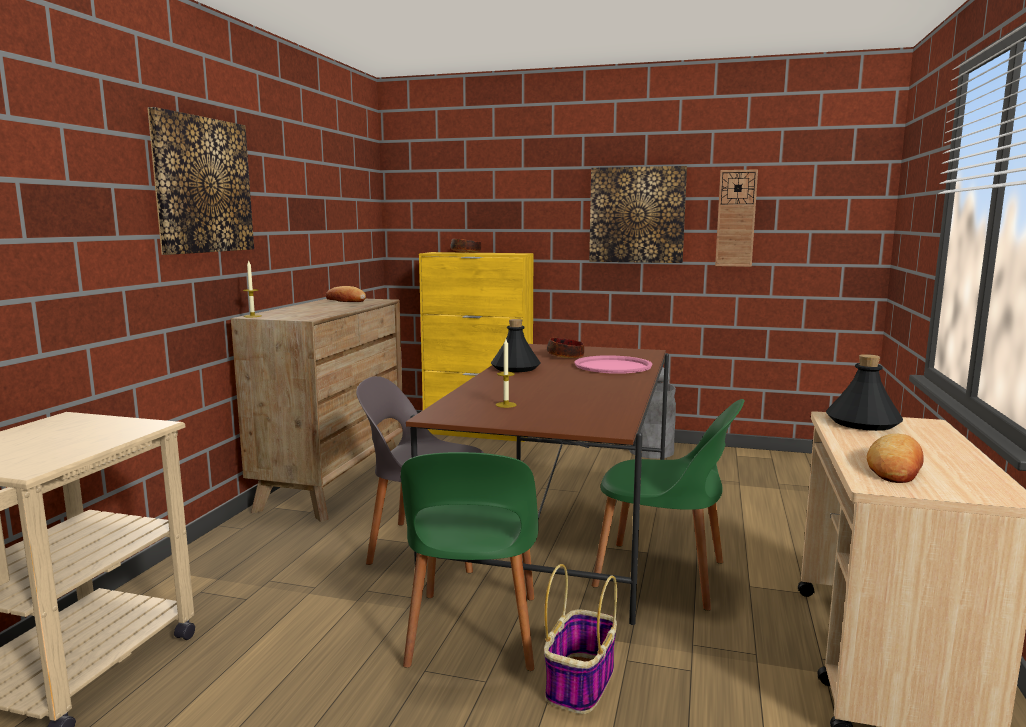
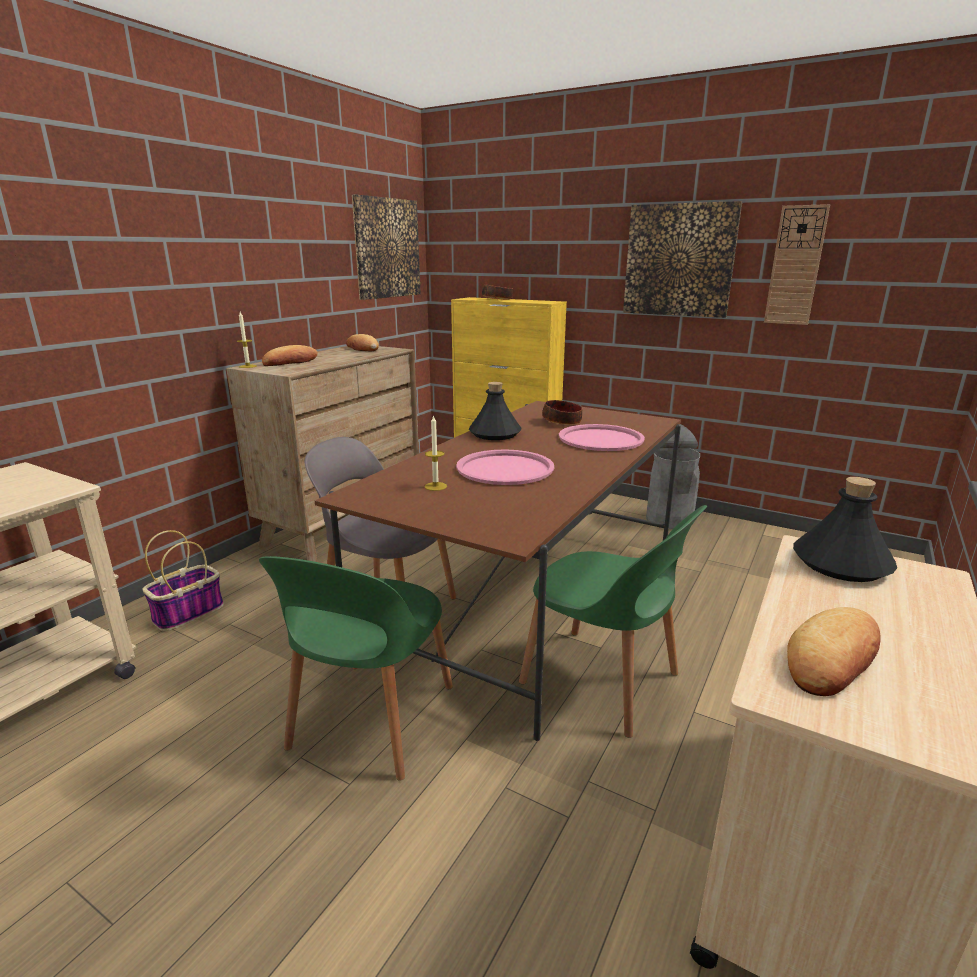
camera: 15 degrees right, 10 degrees up
picture [147,107,254,255] -> picture moved to [352,194,421,300]
basket [544,564,617,714] -> basket moved to [143,530,224,631]
none -> bread [262,345,318,366]
none -> pink tray [456,449,554,485]

